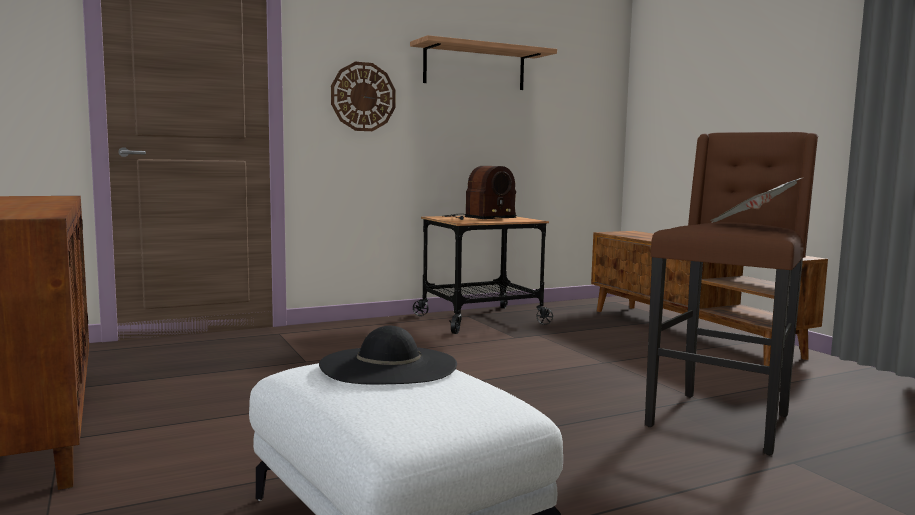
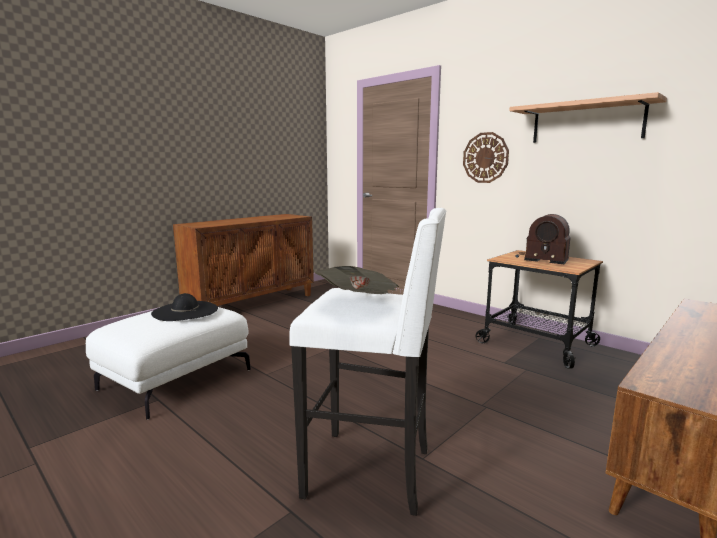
camera: 70 degrees right, 5 degrees up
brown stool [645,132,818,455] -> white stool [290,208,447,516]

